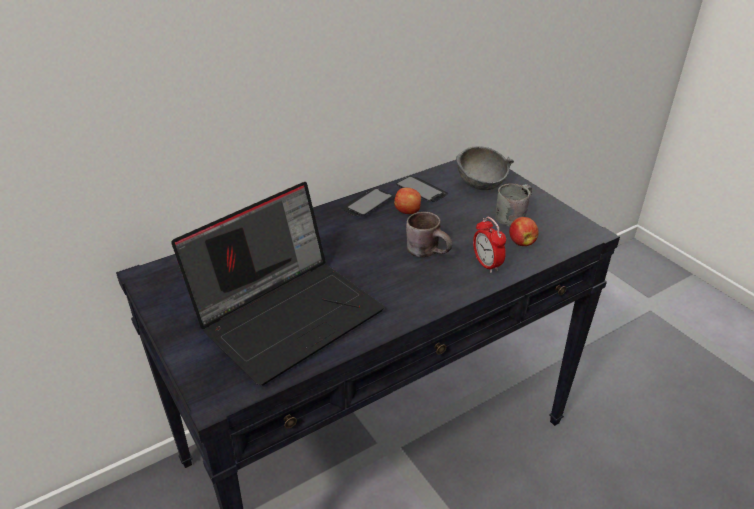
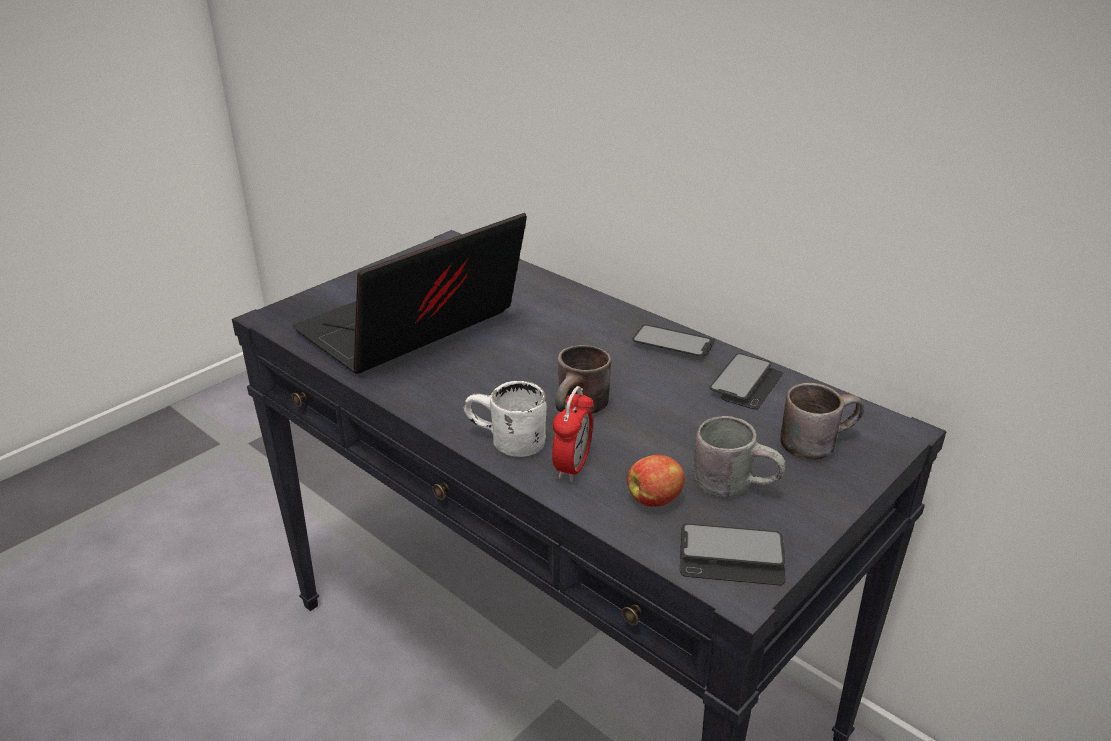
camera: 75 degrees right, 5 degrees down
laptop [171,182,384,386] -> laptop turned 105 degrees clockwise [293,213,527,374]
apple [394,188,421,214] -> none
grey bowl [456,146,514,190] -> brown mug [780,383,864,460]
alarm clock [473,217,506,273] -> alarm clock turned 150 degrees clockwise [552,386,593,482]
none -> white mug [464,381,547,457]
none -> phone [680,523,785,585]

